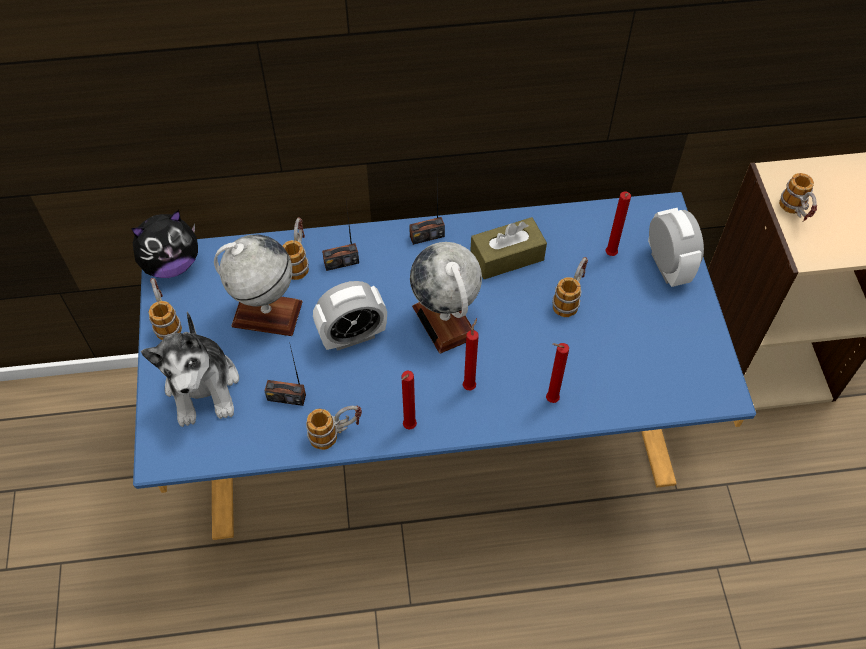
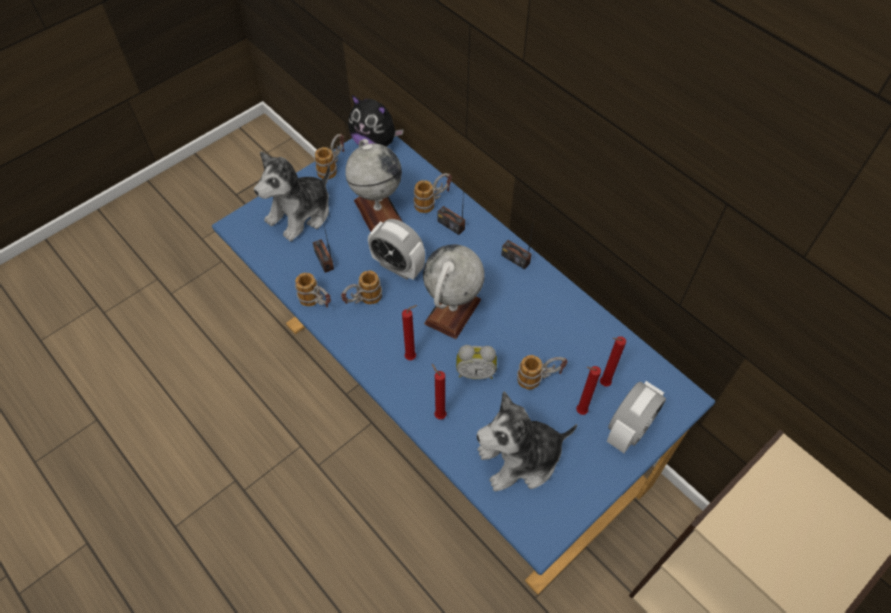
camera: 55 degrees right, 0 degrees up
red candle [401,371,417,430] -> red candle moved to [576,366,601,415]
brown tissue box [470,217,547,279] -> none
mug [779,173,817,222] -> mug moved to [341,271,382,304]
none -> alarm clock [456,345,497,379]
none -> plush toy [477,391,577,492]

